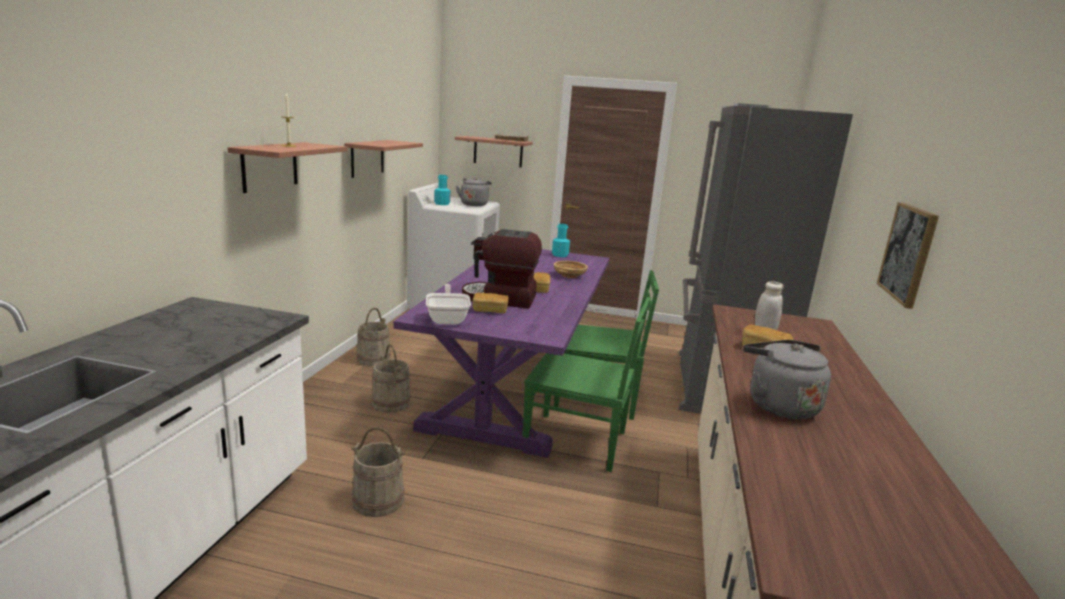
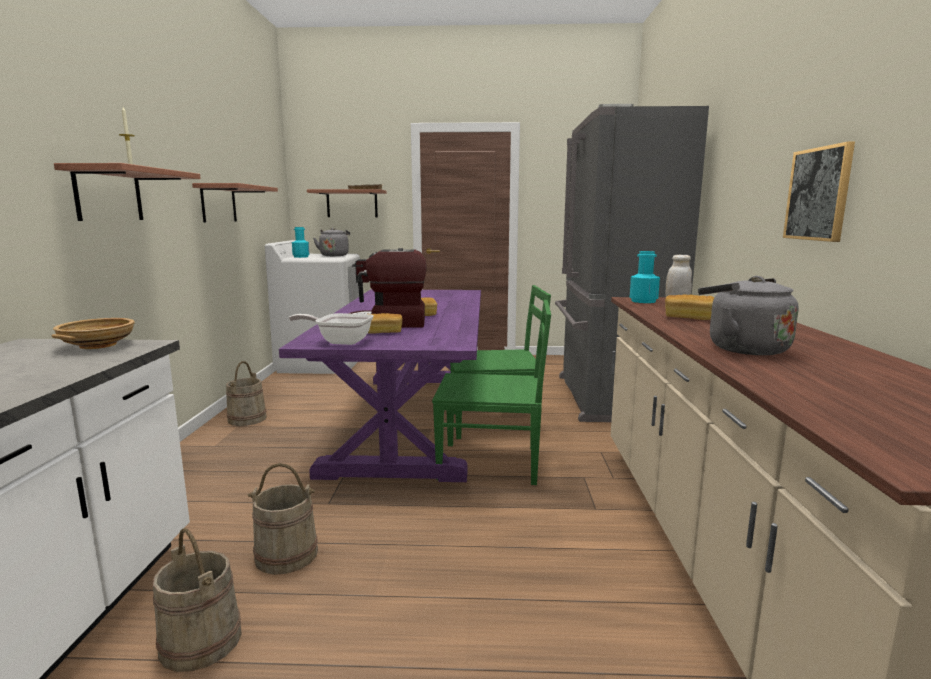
camera: 10 degrees left, 5 degrees down
beige bucket [371,344,411,413] -> beige bucket moved to [153,528,242,672]
frying pan [426,284,471,324] -> frying pan turned 60 degrees counterclockwise [289,313,373,345]
turquoise bottle [552,224,570,257] -> turquoise bottle moved to [630,251,660,303]
beige bowl [554,261,588,278] -> beige bowl moved to [52,318,135,349]

